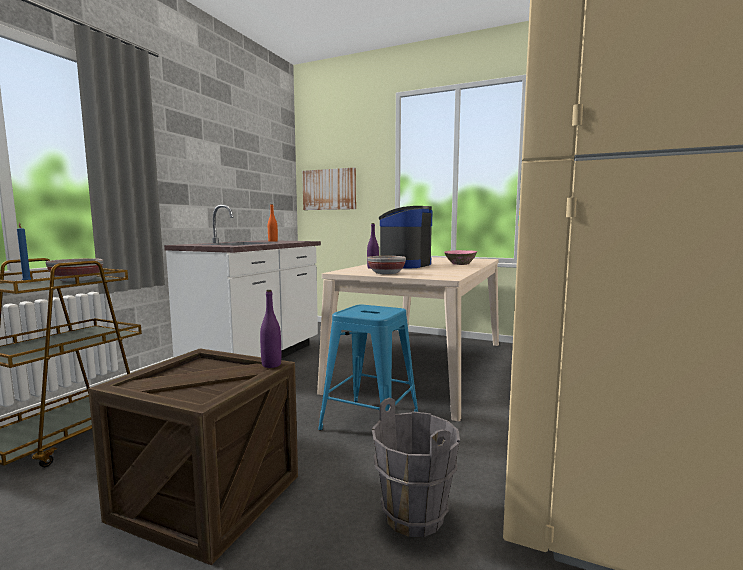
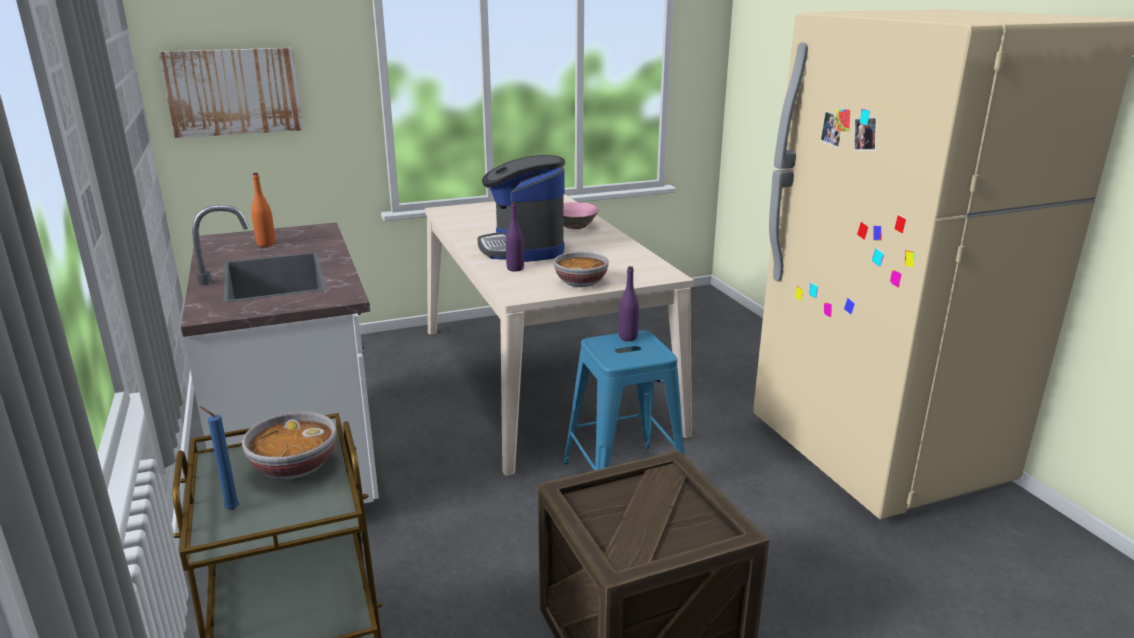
camera: 45 degrees left, 15 degrees up
purple bottle [260,290,281,368] -> purple bottle moved to [619,266,639,341]
grey bucket [372,398,460,537] -> none

